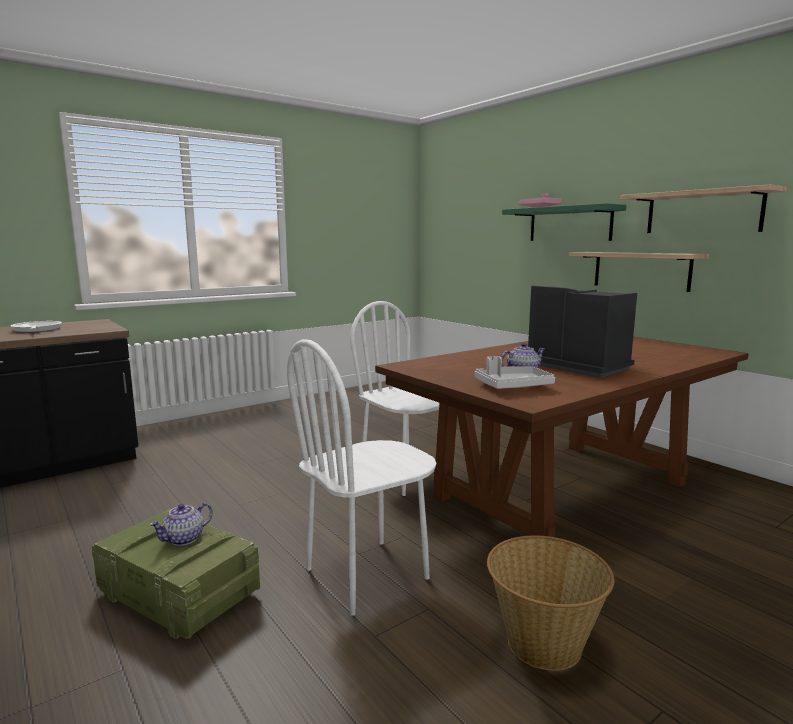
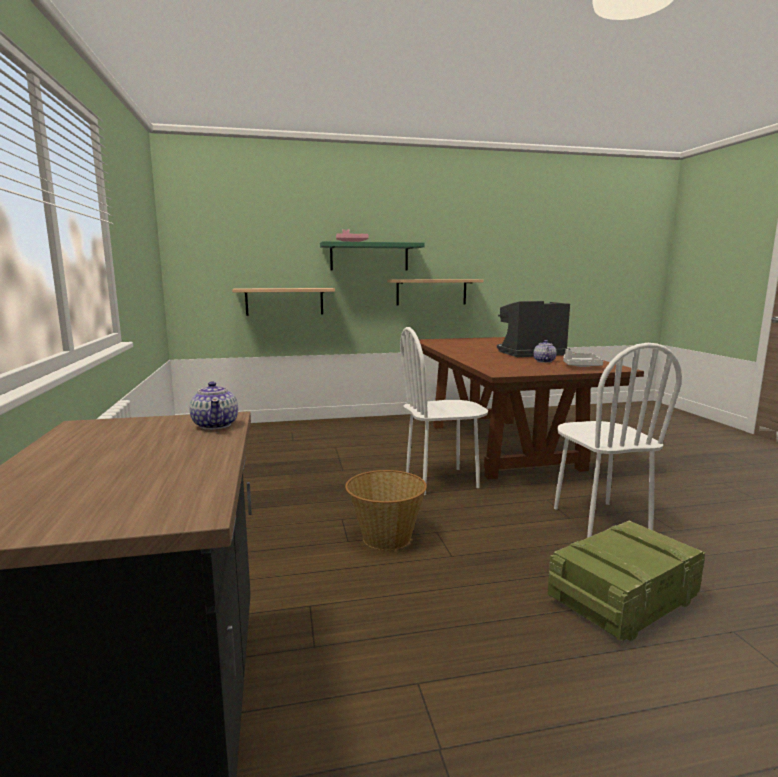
camera: 65 degrees left, 0 degrees up
frying pan [11,321,62,332] -> none
teapot [149,503,213,546] -> teapot moved to [189,381,238,430]
basket [487,535,614,671] -> basket moved to [345,470,427,550]
shelf [620,184,787,233] -> shelf moved to [232,288,335,316]

